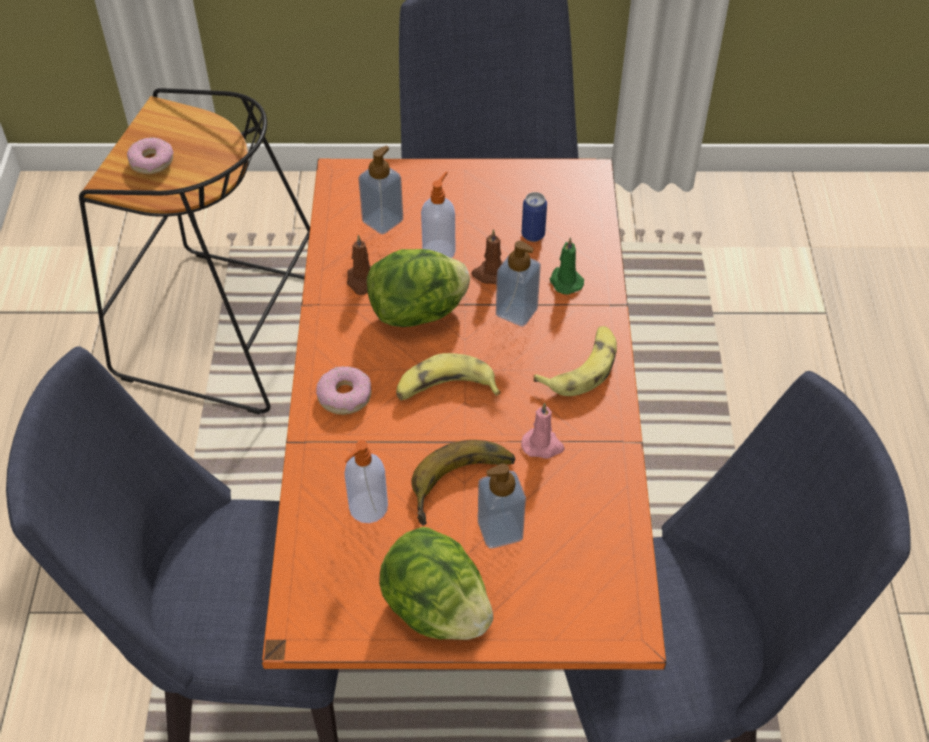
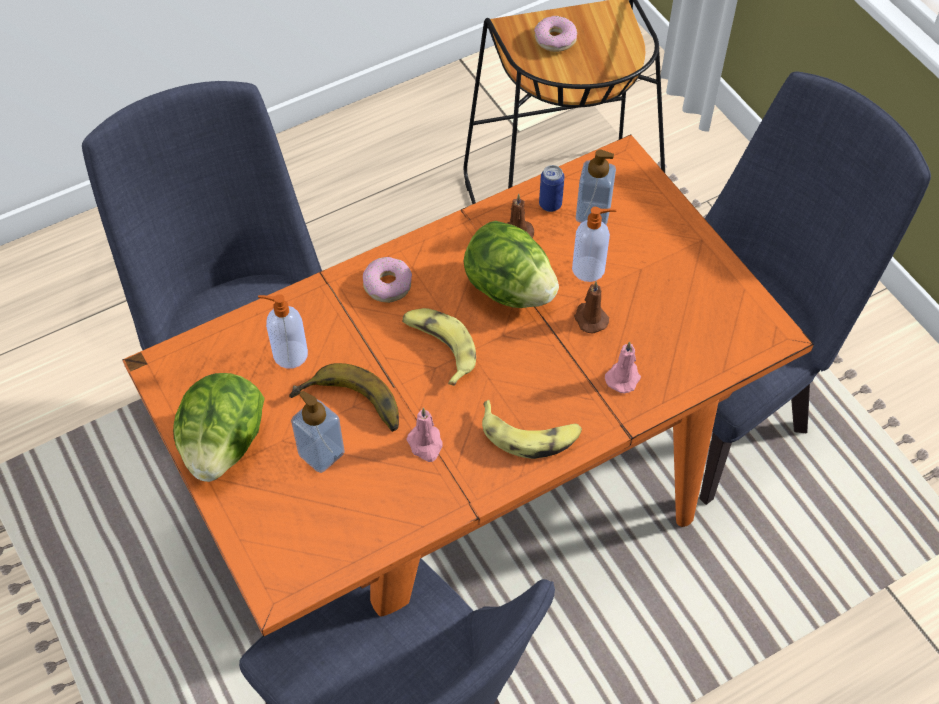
camera: 60 degrees right, 5 degrees up
soap dispenser [496,241,541,327] -> none
can [522,192,547,242] -> can moved to [539,165,564,212]
green candle [550,237,584,295] -> pink candle [605,342,641,393]

